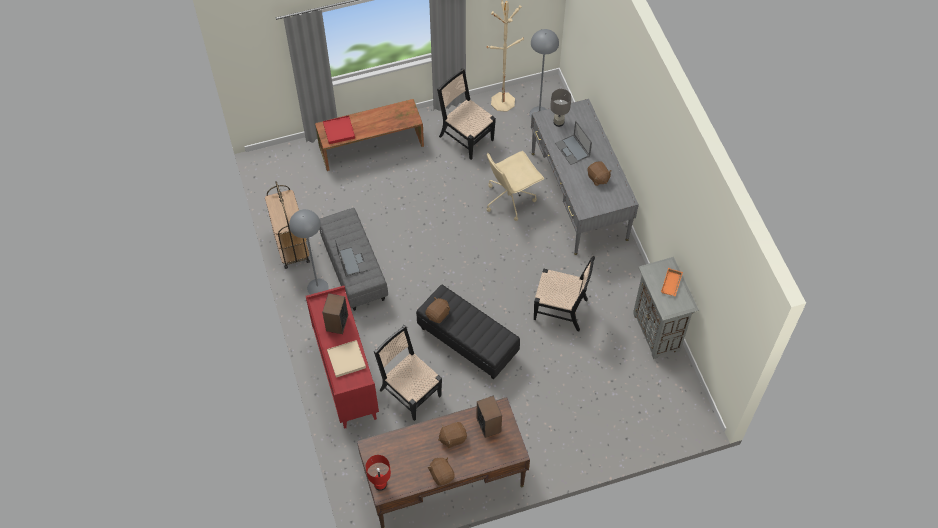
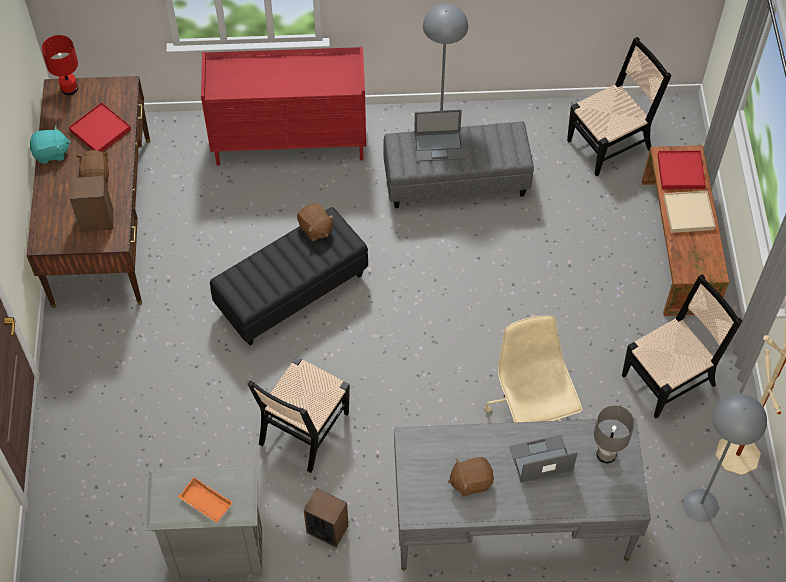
camera: 105 degrees right, 0 degrees up
brown cart [265,181,310,269] -> none
speaker [322,293,348,334] -> speaker moved to [304,488,349,547]
beige tray [327,340,366,378] -> beige tray moved to [664,191,715,233]
chair [374,325,442,421] -> chair moved to [567,37,672,177]
brown plush toy [427,457,455,486] -> turquoise plush toy [30,126,71,164]
none -> red tray [69,102,131,152]

